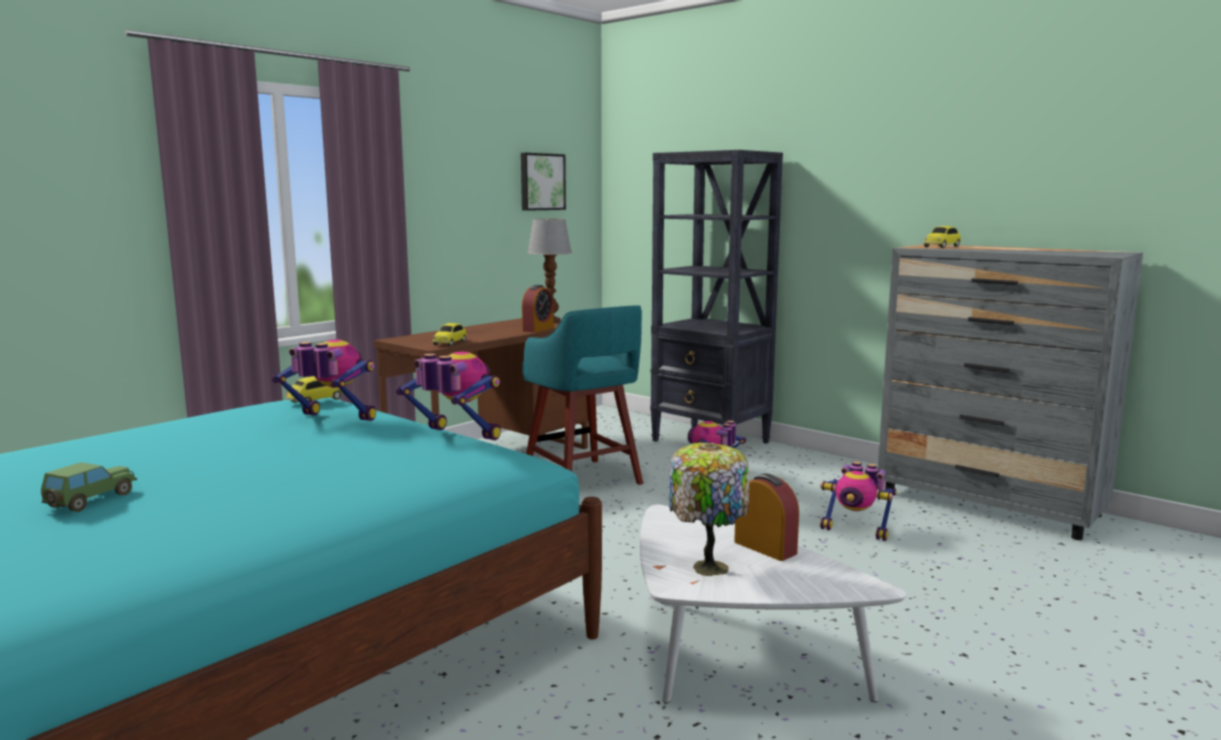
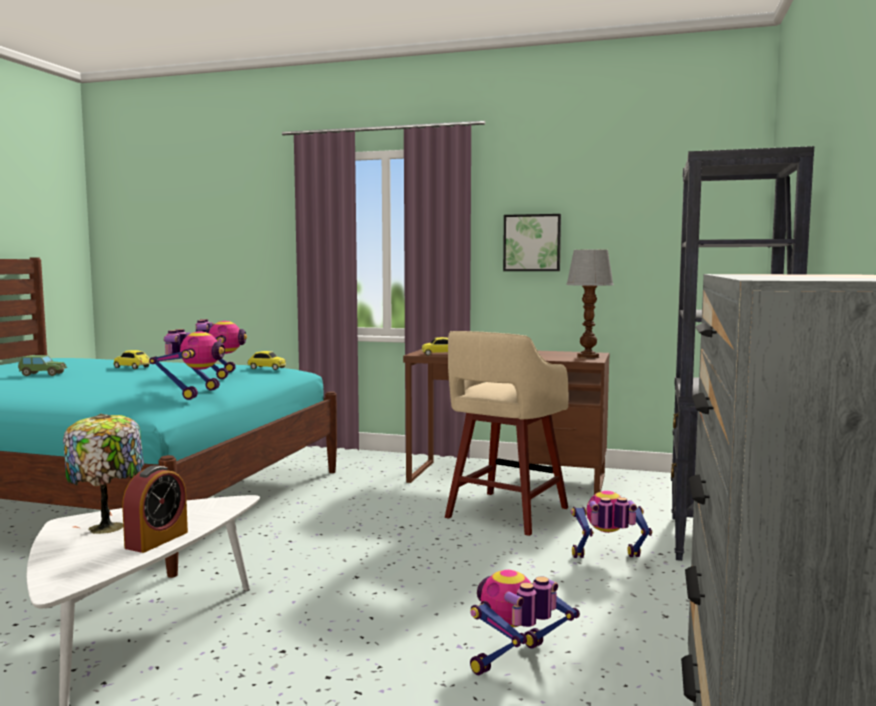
camera: 65 degrees right, 5 degrees down
picture [521,153,566,211] -> picture moved to [503,214,561,271]
alarm clock [522,285,554,333] -> none
turquoise stool [522,305,643,485] -> beige stool [445,331,568,536]
toy robot [820,461,897,541] -> toy robot turned 45 degrees clockwise [470,570,580,675]
toy car [924,226,961,248] -> toy car moved to [114,350,151,369]

